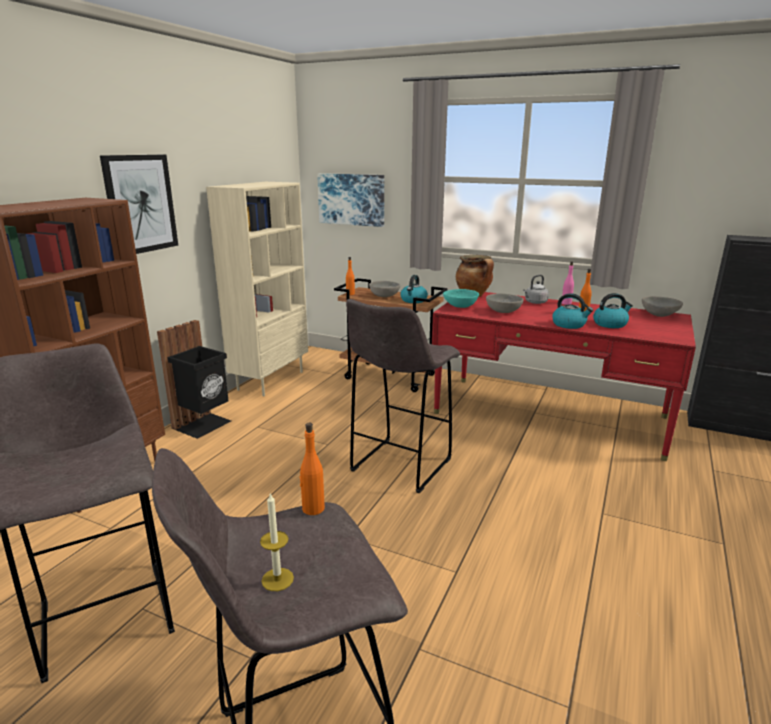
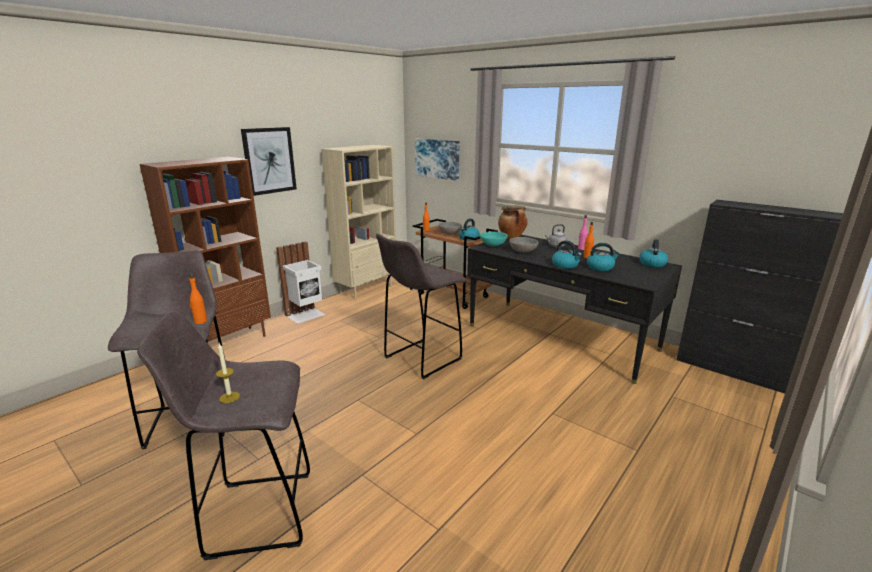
camera: 15 degrees right, 0 degrees up
black trash can [157,320,231,439] -> white trash can [276,241,325,324]
orange bottle [299,423,325,515] -> orange bottle moved to [189,274,207,324]
red desk [432,292,696,461] -> black desk [467,235,682,384]
grey bowl [642,296,683,317] -> kettle [639,239,668,267]

